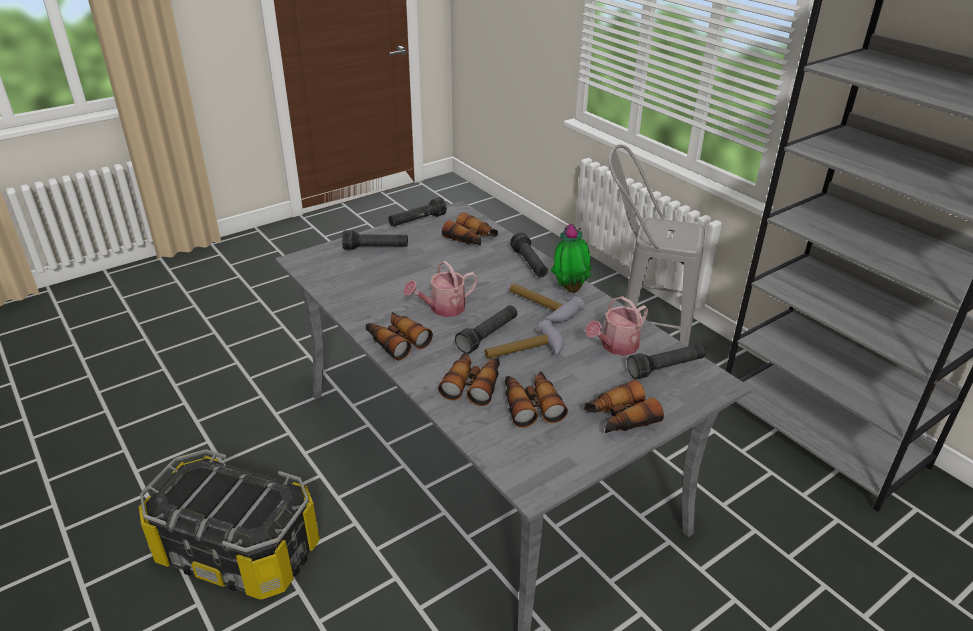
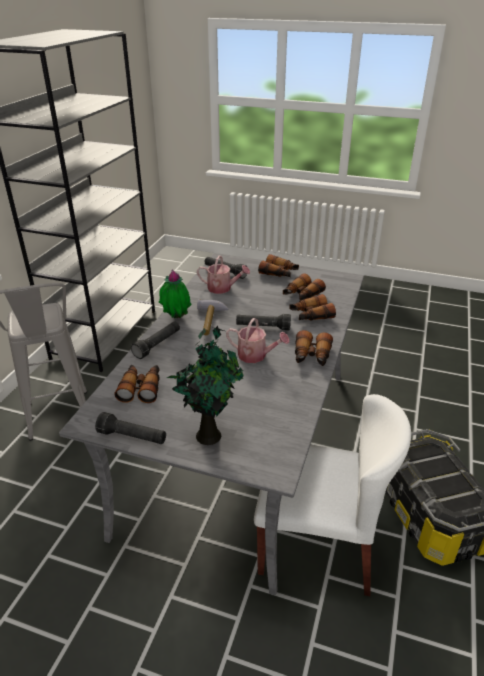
camera: 125 degrees left, 0 degrees up
black flashlight [342,230,408,250] -> potted plant [167,326,244,445]
hammer [485,320,564,359] -> none
none -> white chair [254,394,411,596]

